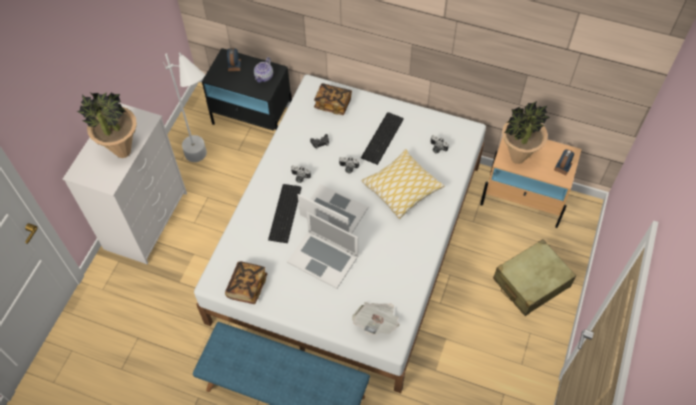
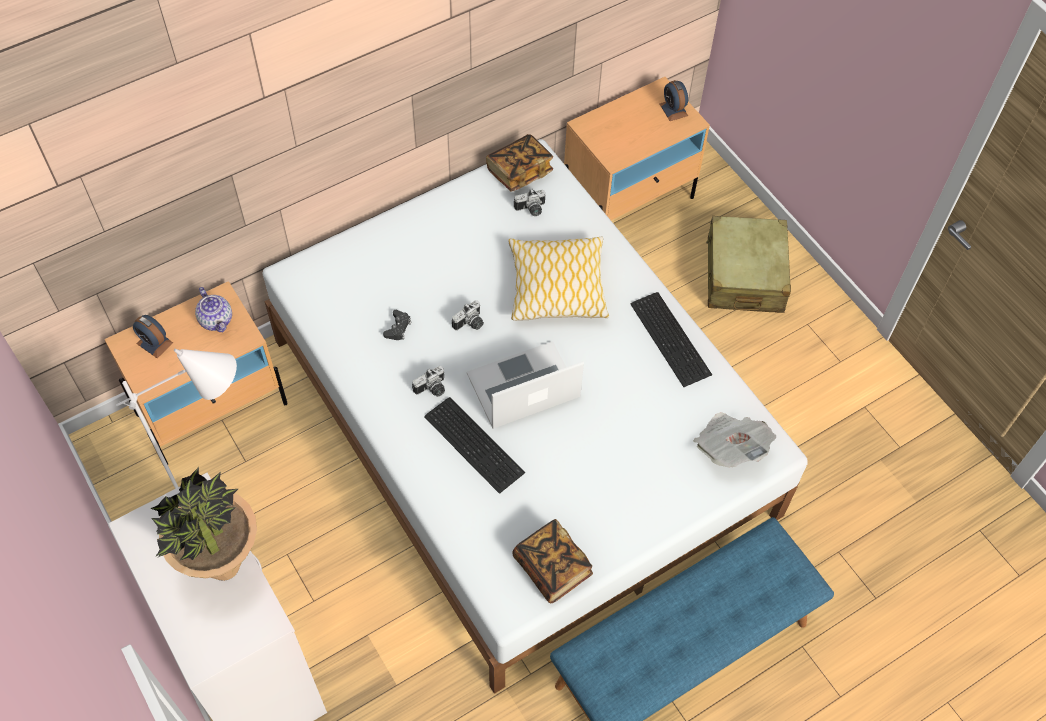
camera: 55 degrees left, 0 degrees up
black nightstand [202,48,292,131] -> beige nightstand [105,281,288,466]
laptop [287,212,358,289] -> none
book [314,83,352,115] -> book moved to [486,134,553,192]
keyboard [361,112,404,165] -> keyboard moved to [630,292,712,387]
potted plant [502,101,550,164] -> none

